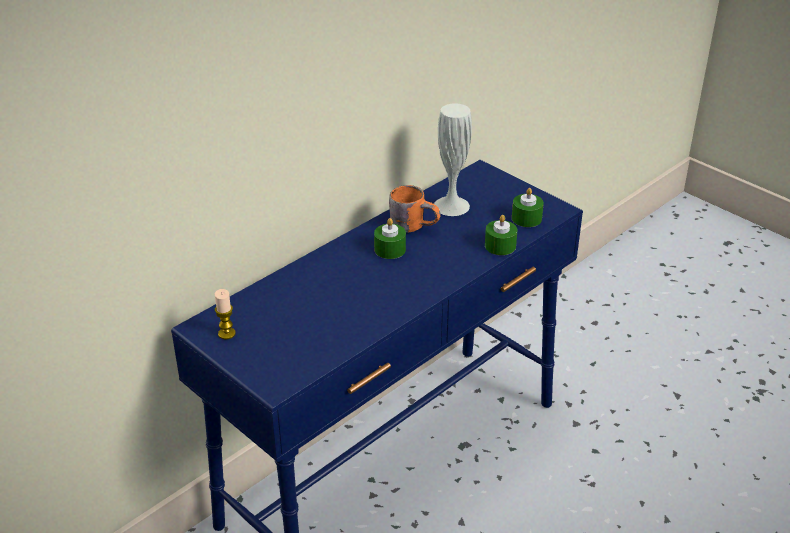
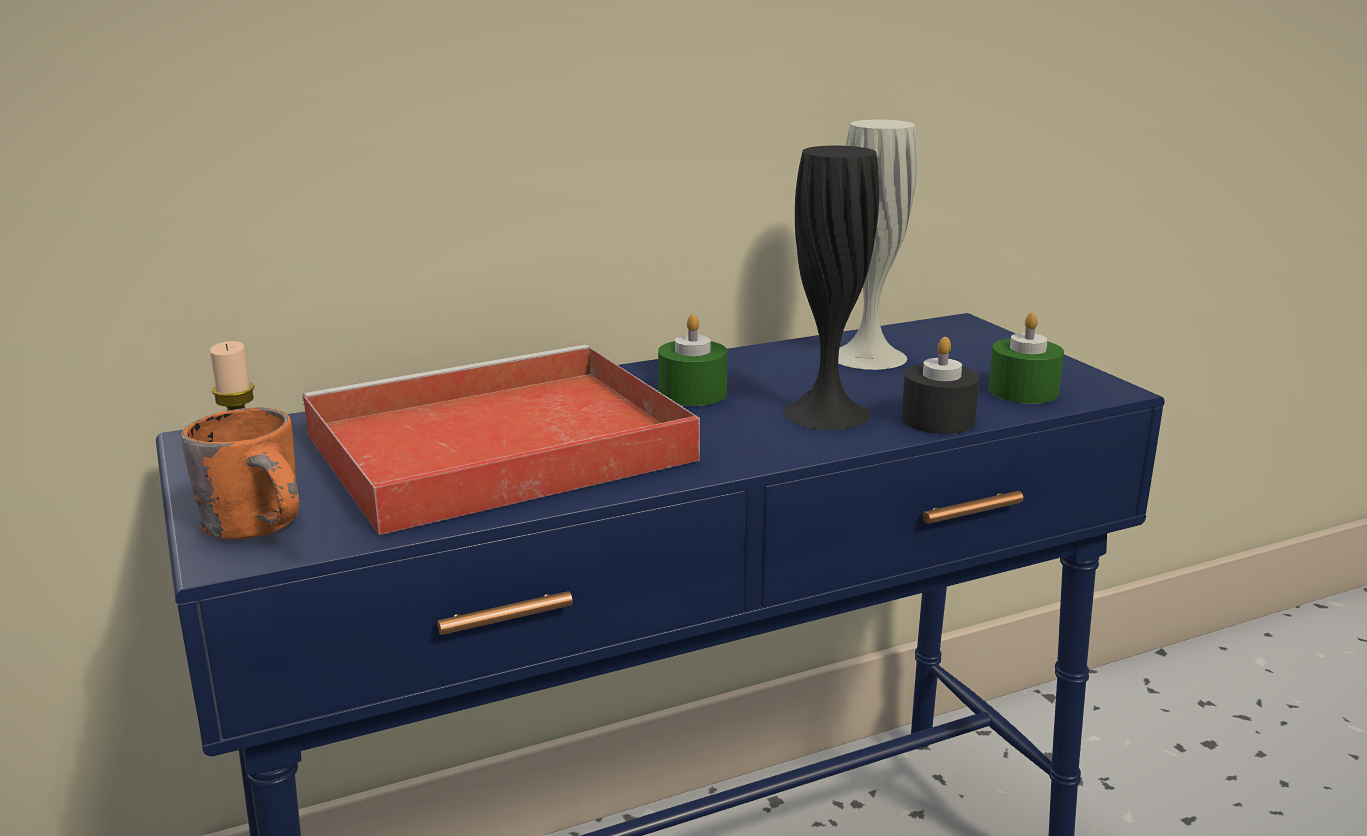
camera: 20 degrees right, 15 degrees down
orange mug [389,185,441,233] -> orange mug moved to [181,407,299,539]
green candle [485,215,517,255] -> black candle [901,337,980,434]
none -> red tray [303,345,700,535]
none -> black vase [783,146,879,430]

